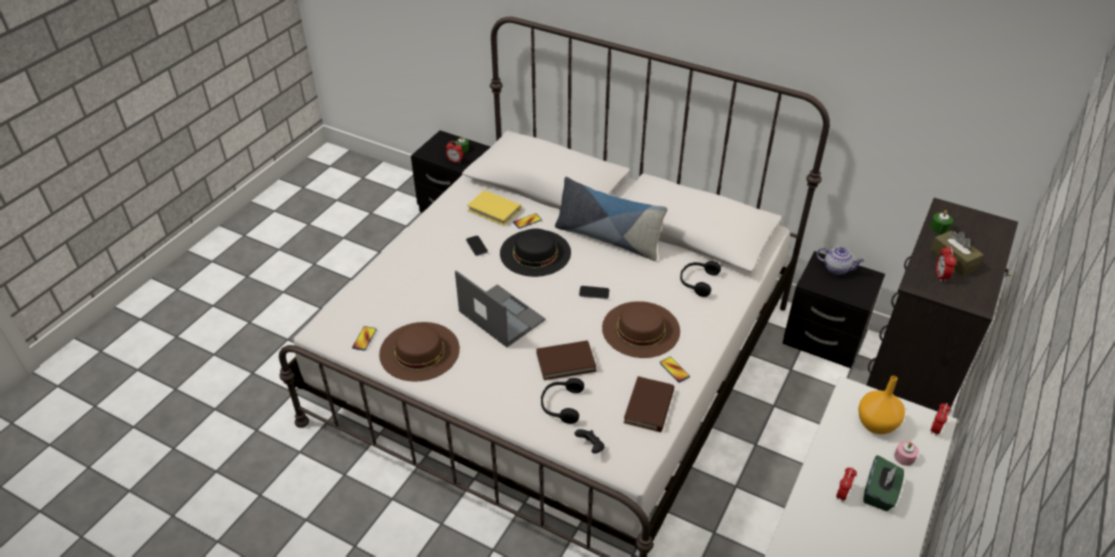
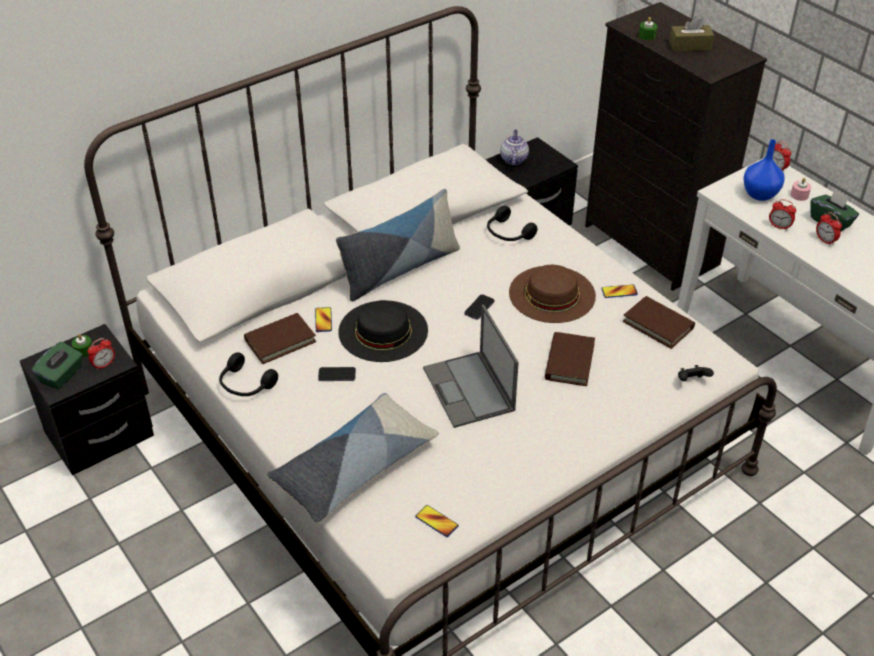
camera: 65 degrees left, 0 degrees up
brown hat [379,322,460,382] -> none
laptop [455,271,545,347] -> laptop turned 90 degrees counterclockwise [423,304,519,428]
yellow book [467,190,521,226] -> brown book [244,313,316,364]
black headphones [541,378,584,424] -> black headphones moved to [219,352,278,396]
teapot [816,247,864,275] -> teapot turned 45 degrees counterclockwise [500,129,529,165]
orange vase [858,376,905,434] -> blue vase [743,139,784,201]
alarm clock [936,246,956,282] -> alarm clock moved to [769,199,796,231]
none -> green tissue box [32,342,83,390]
none -> pillow [266,393,439,523]

